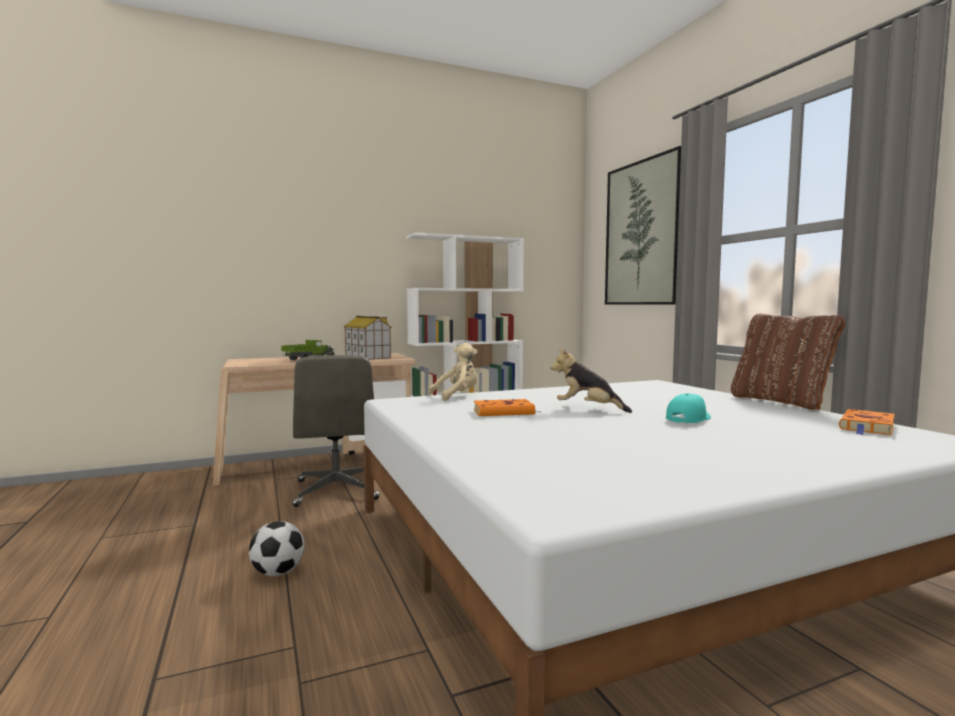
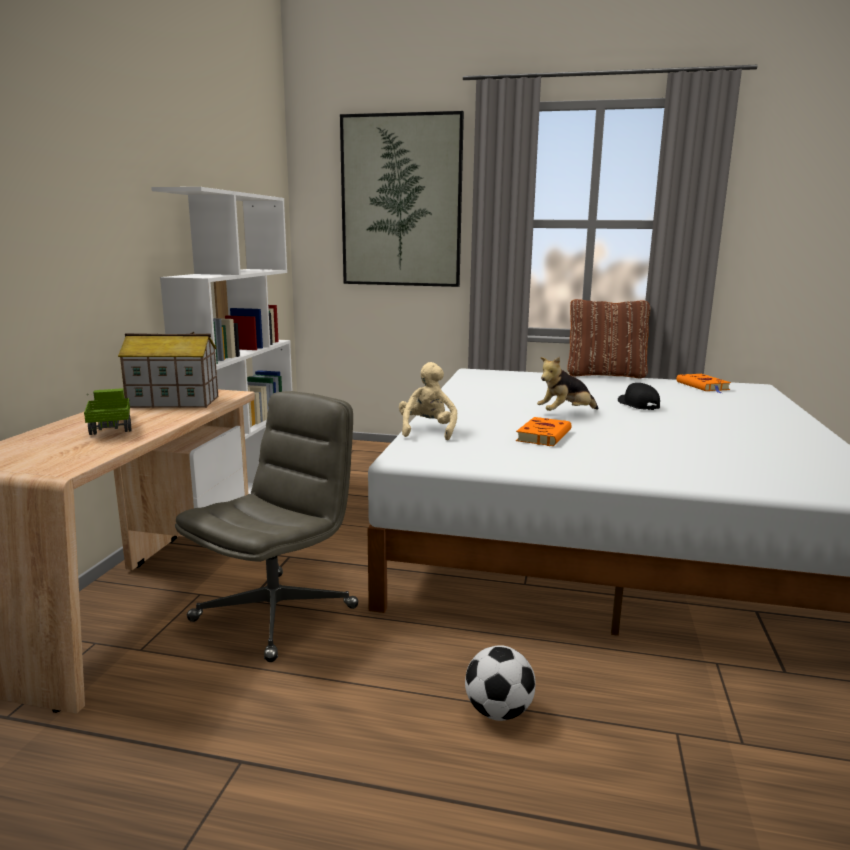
camera: 55 degrees left, 10 degrees up
grey office chair [292,355,380,507] -> grey office chair turned 75 degrees counterclockwise [175,391,359,662]
turquoise cap [666,393,711,423] -> black cap [618,383,660,410]

